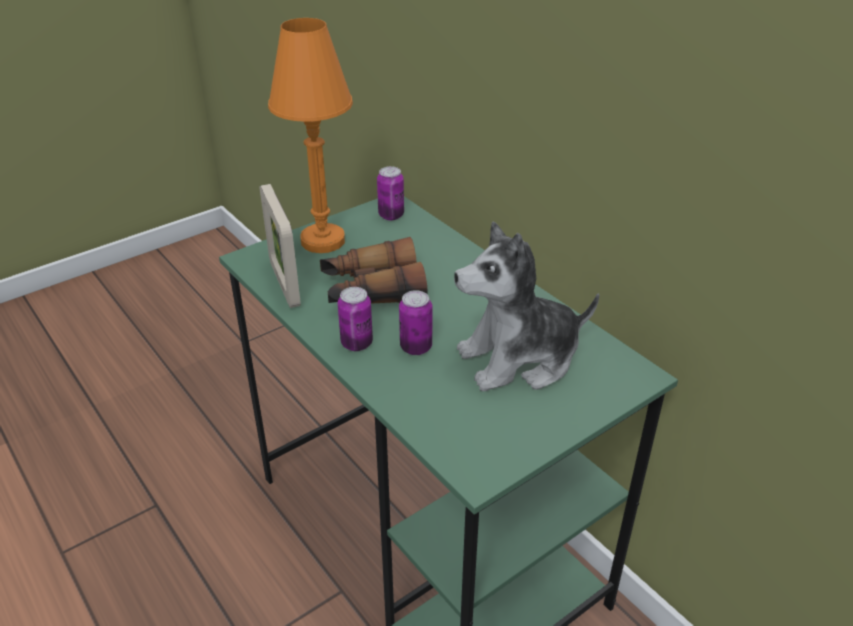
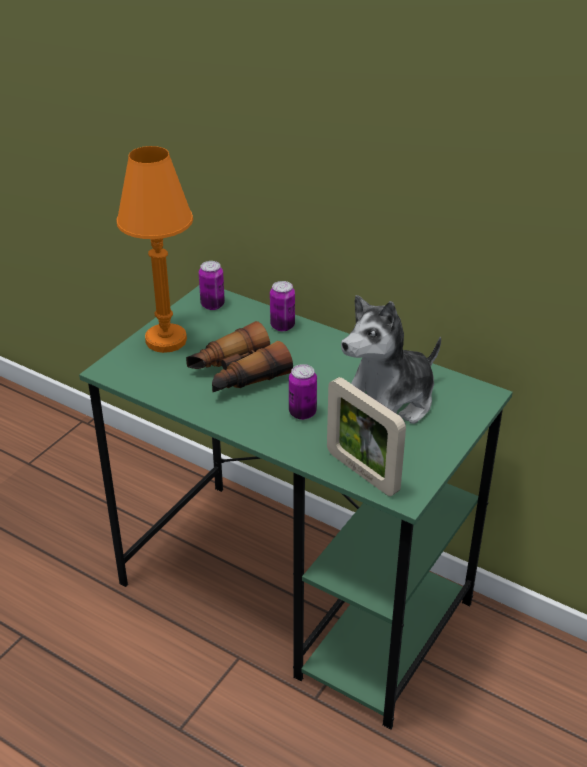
camera: 20 degrees left, 0 degrees up
picture frame [260,184,301,308] -> picture frame moved to [327,377,406,496]
can [338,287,373,351] -> can moved to [270,281,295,331]

